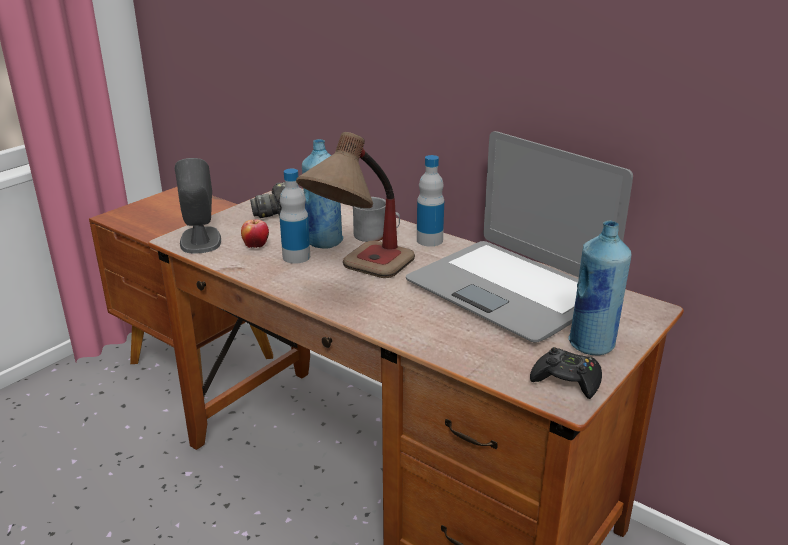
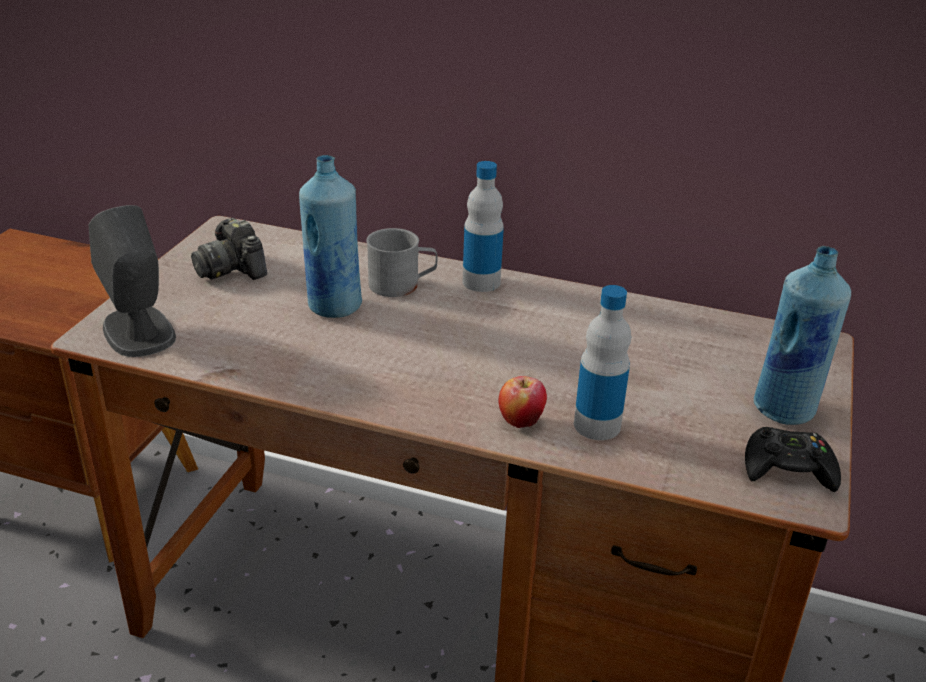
camera: 20 degrees left, 5 degrees up
apple [241,219,269,248] -> apple moved to [499,376,547,428]
bottle [280,168,310,264] -> bottle moved to [574,285,631,440]
table lamp [296,132,415,278] -> none
laptop [406,131,633,343] -> none

